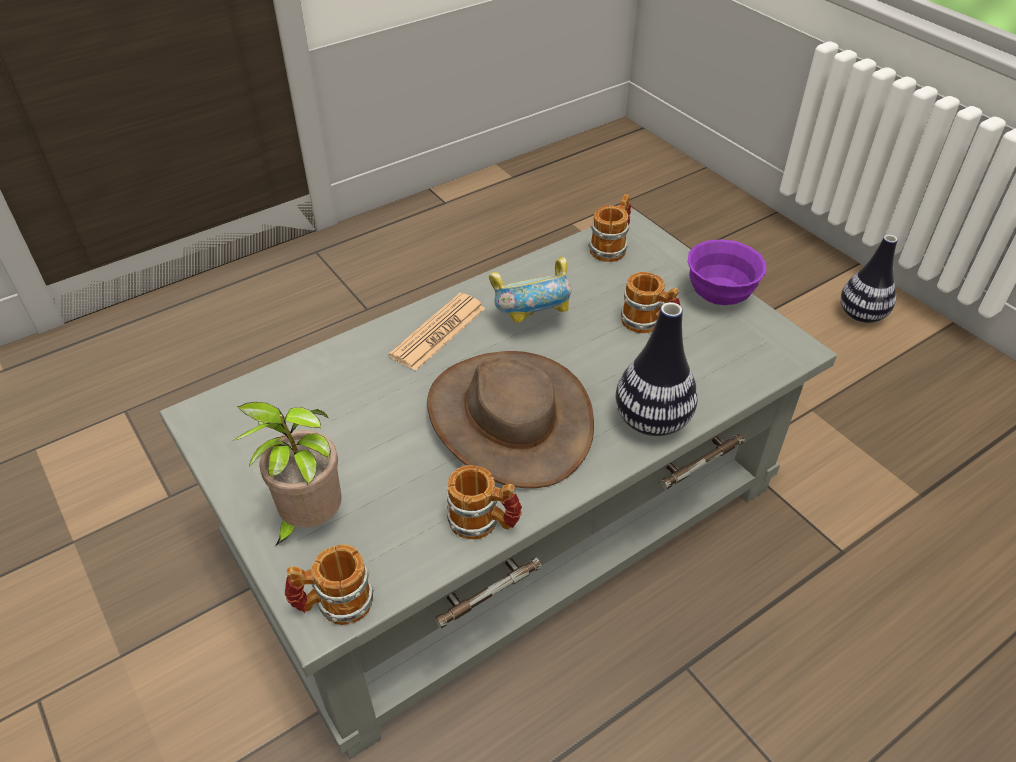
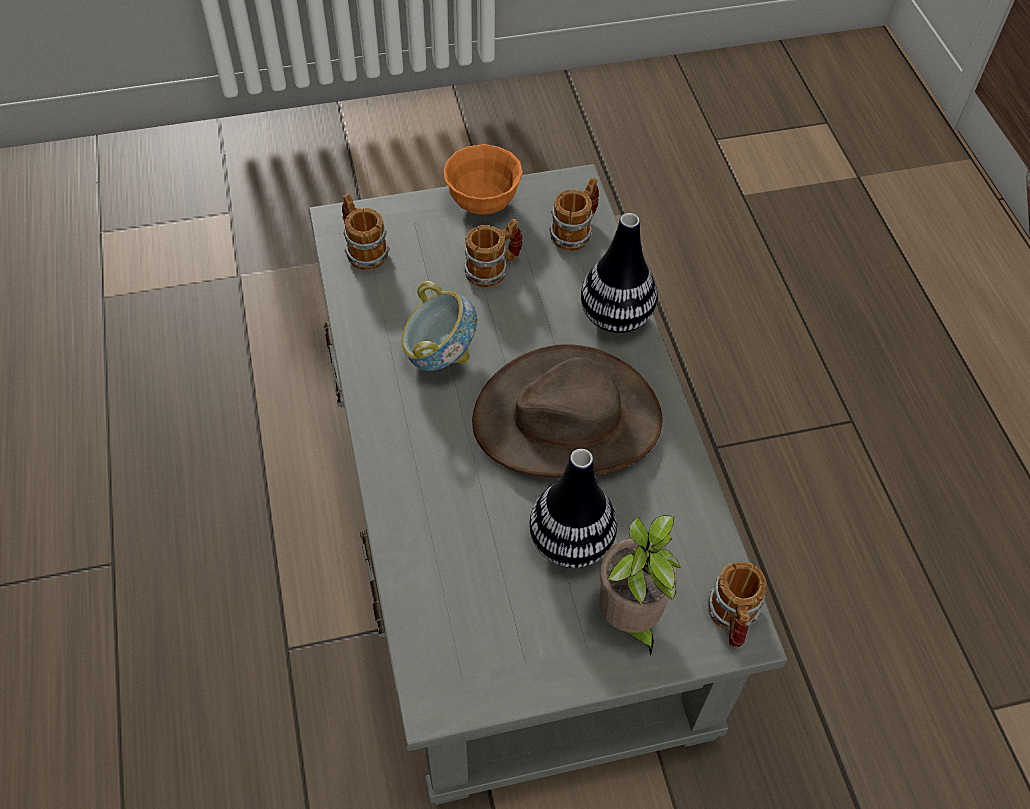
camera: 70 degrees left, 10 degrees up
newspaper [389,293,486,371] -> none
mug [447,465,522,540] -> mug moved to [549,178,599,251]
purple bowl [688,239,766,305] -> orange bowl [443,144,523,215]
vase [841,235,898,323] -> vase moved to [529,449,617,568]

